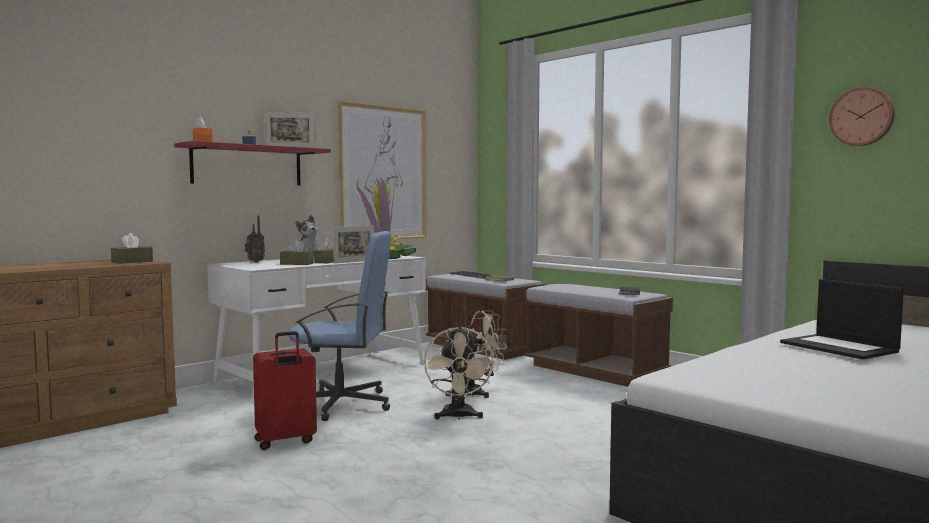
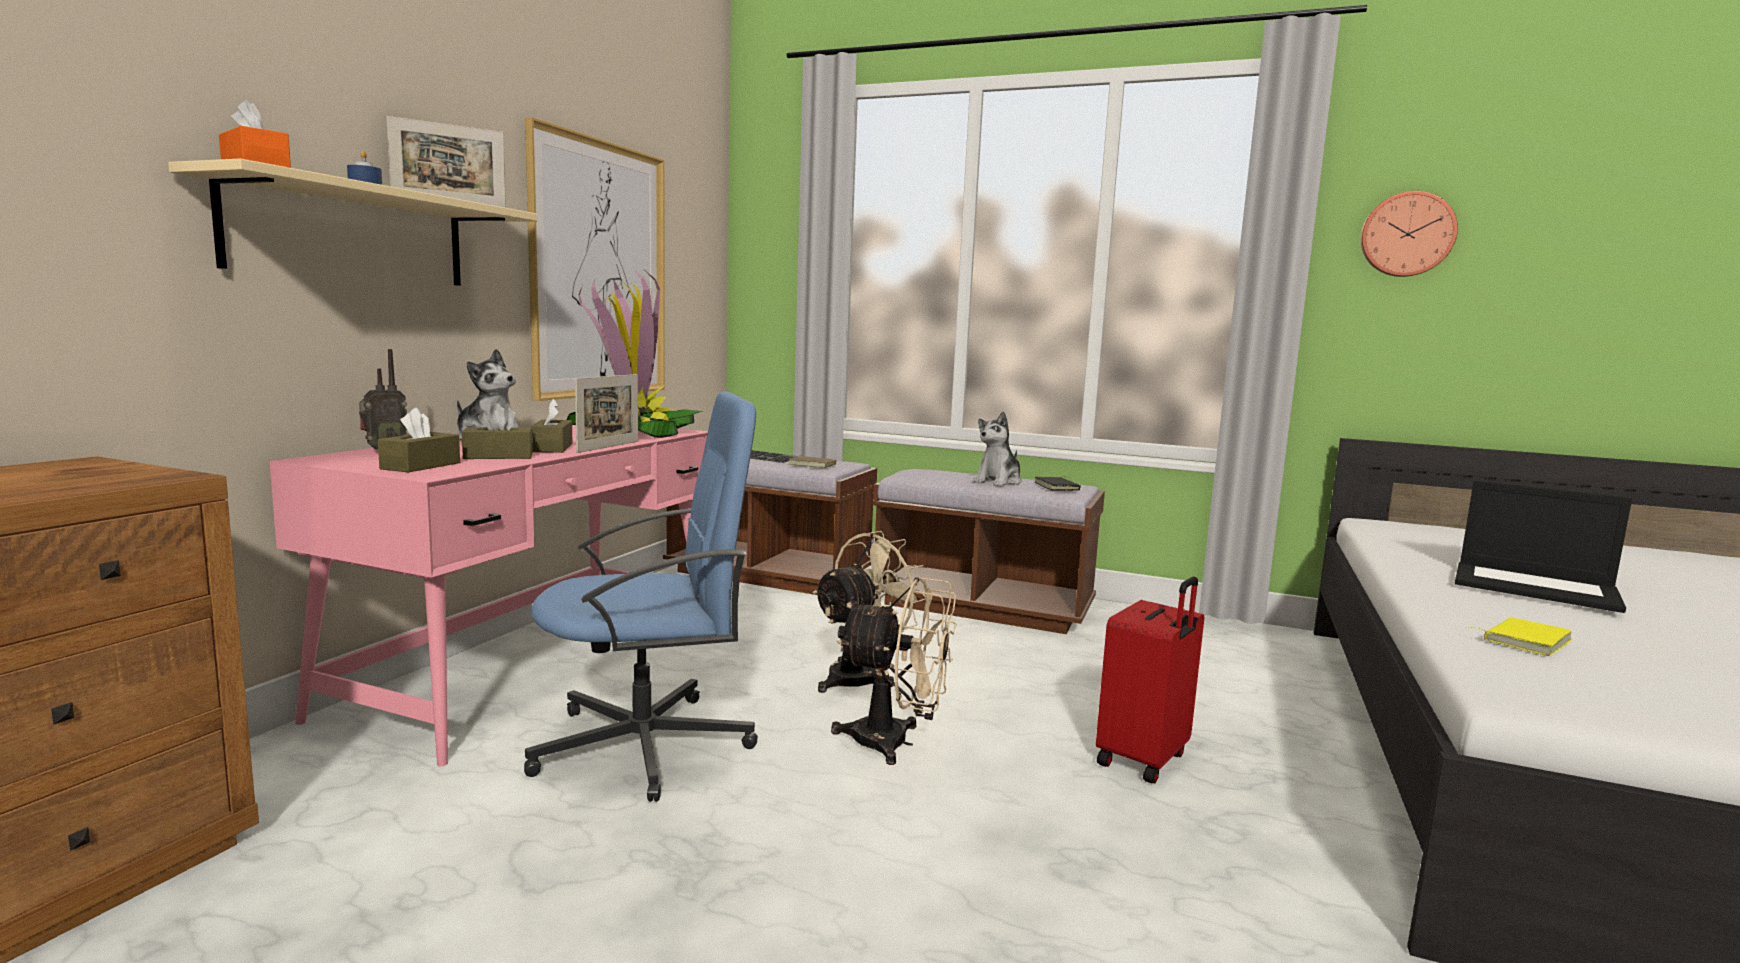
camera: 25 degrees left, 5 degrees up
brown tissue box [111,233,153,264] -> brown tissue box moved to [378,408,460,472]
red shelf [174,141,331,185] -> beige shelf [168,158,538,286]
white desk [207,255,426,401] -> pink desk [270,425,708,766]
red suitcase [253,331,317,450] -> red suitcase moved to [1096,577,1204,784]
beige fan [424,327,495,420] -> beige fan turned 45 degrees counterclockwise [831,577,957,765]
none -> plush toy [973,411,1022,486]
none -> yellow book [1465,617,1572,656]

